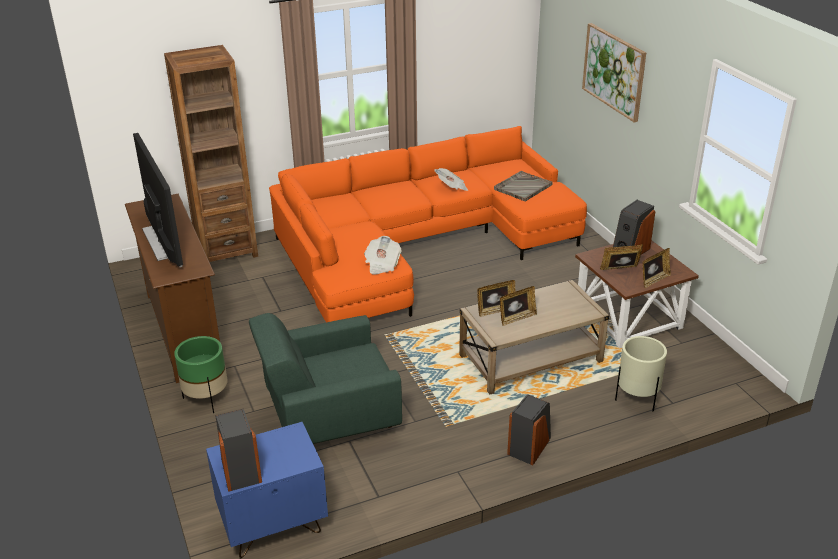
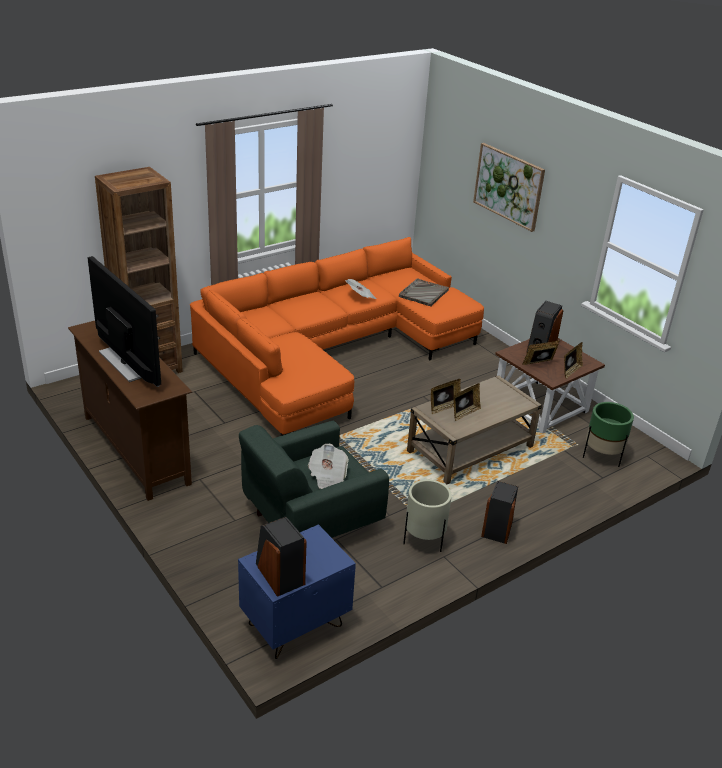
camera: 15 degrees left, 0 degrees up
green planter [174,336,228,413] -> green planter moved to [583,402,634,467]
newspaper [364,236,401,274] -> newspaper moved to [308,444,349,489]
beige planter [615,336,667,411] -> beige planter moved to [403,480,452,552]

